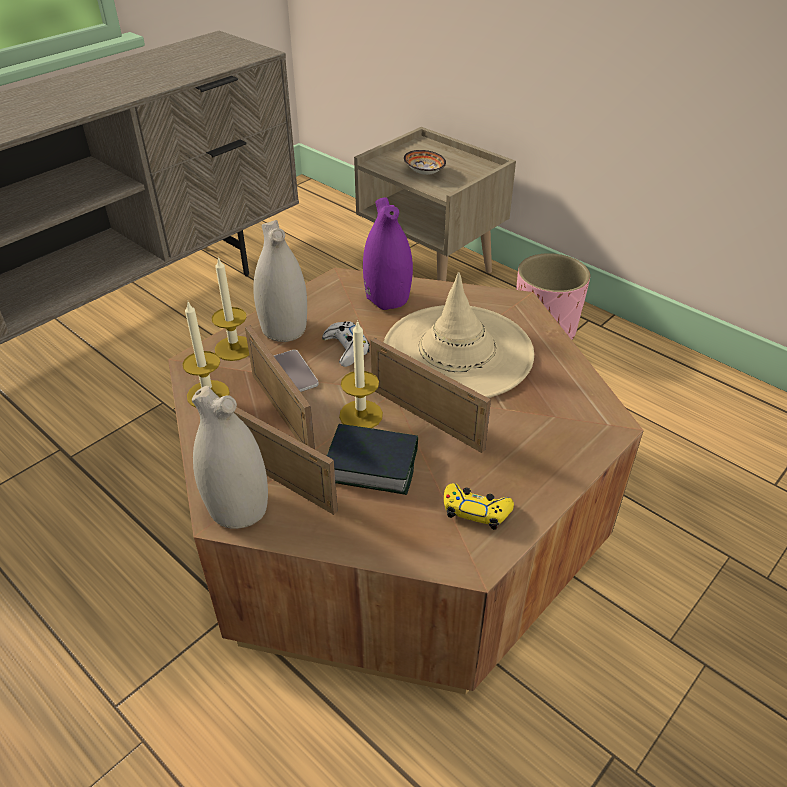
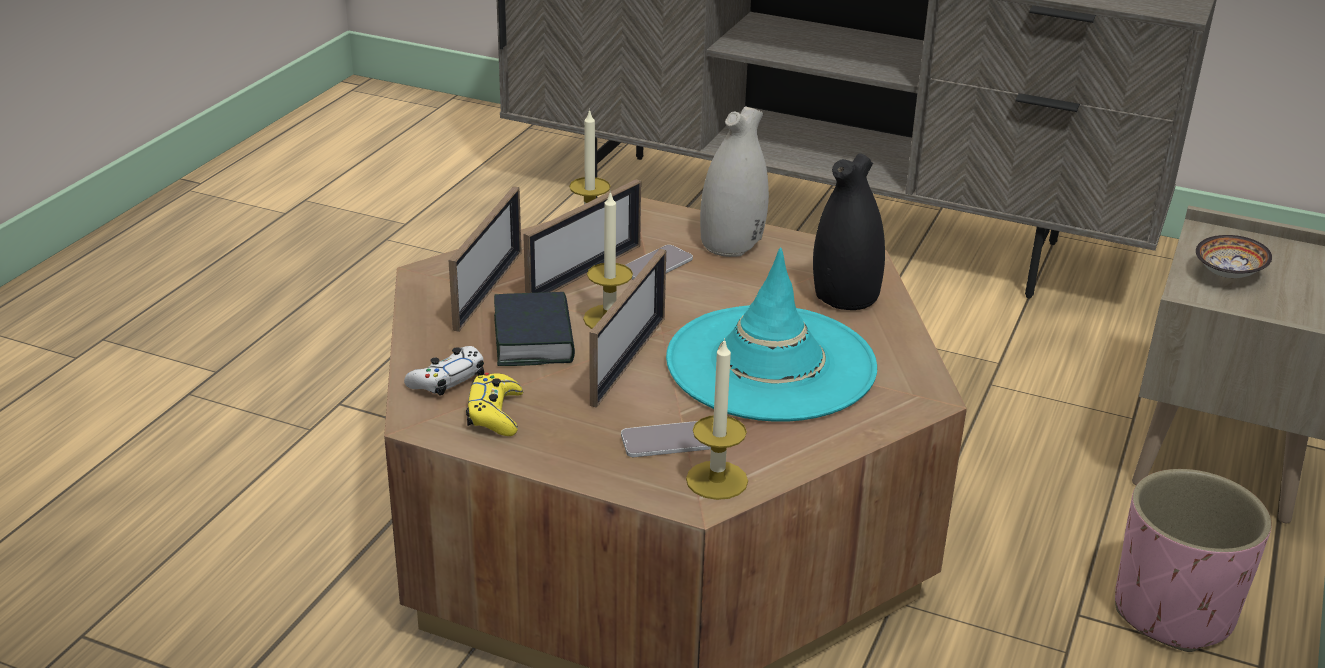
camera: 70 degrees right, 10 degrees down
white vase [192,386,268,529] -> none
candle [212,257,249,361] -> candle moved to [686,338,748,500]
white game controller [322,321,370,367] -> white game controller moved to [404,346,484,396]
purple vase [363,197,413,310] -> black vase [813,153,885,310]
beige hat [384,272,534,398] -> turquoise hat [666,247,877,422]
none -> phone [621,421,711,457]

